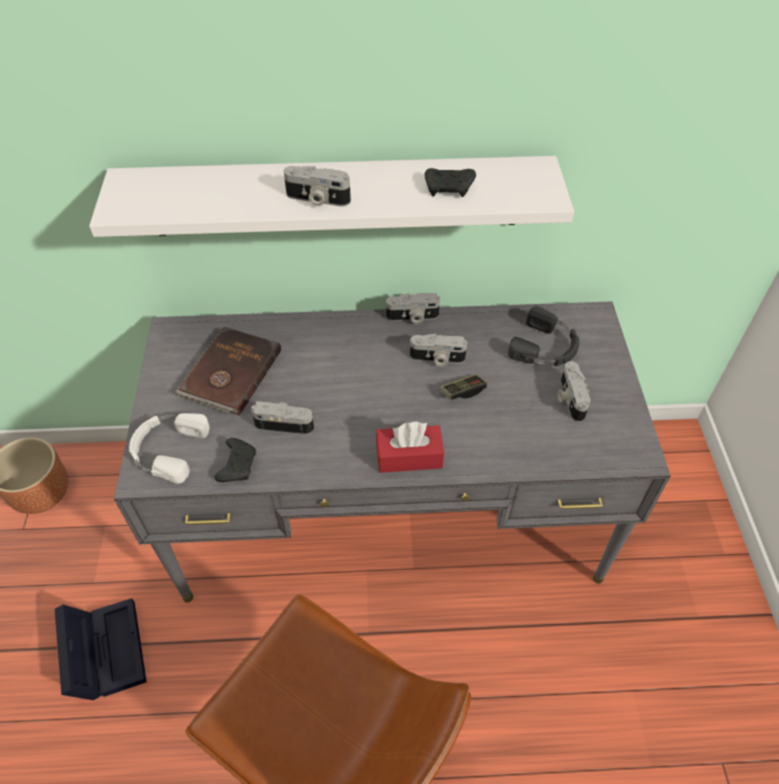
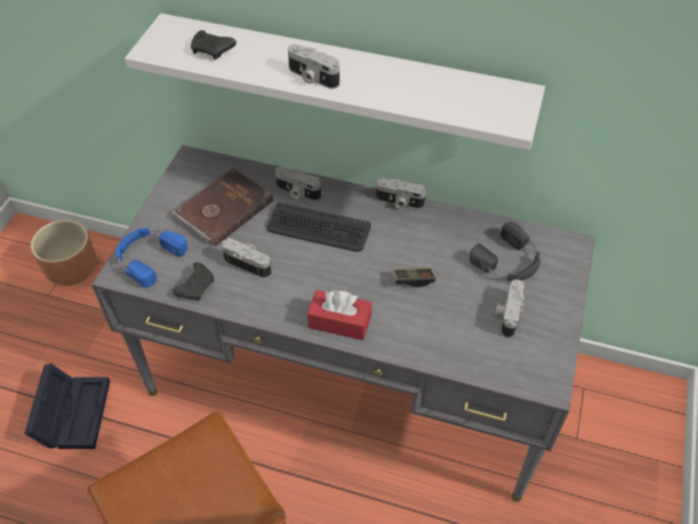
camera: 20 degrees right, 0 degrees up
white headphones [129,413,210,484] -> blue headphones [116,227,187,288]
camera [410,334,467,367] -> camera moved to [275,167,321,201]
black game controller [425,168,476,197] -> black game controller moved to [191,30,236,60]
none -> keyboard [267,202,371,252]

